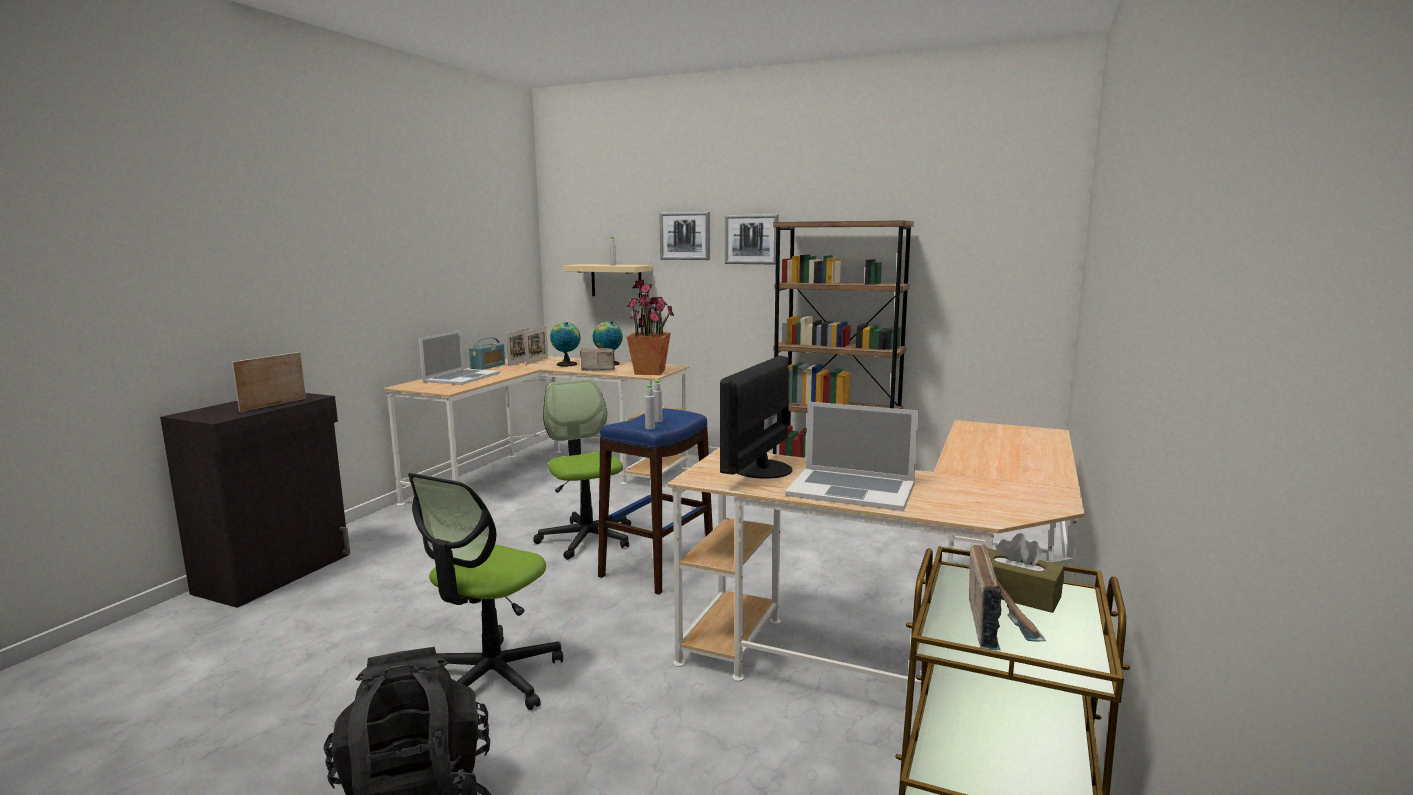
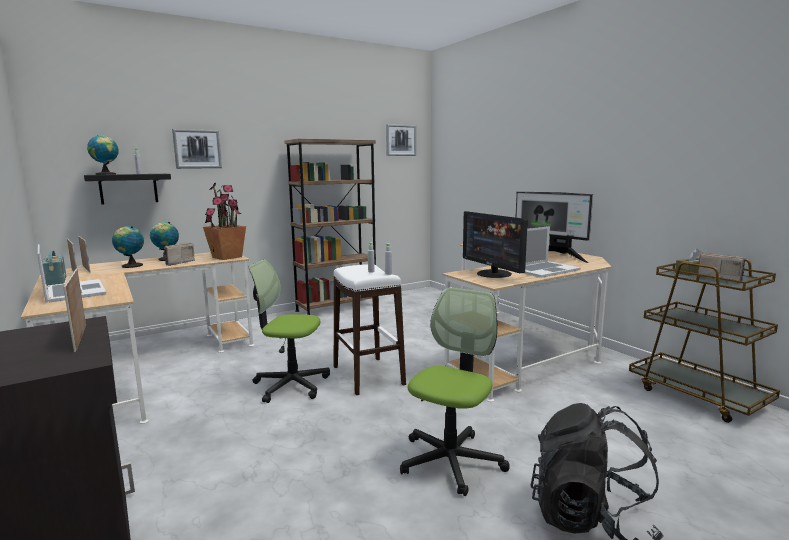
camera: 55 degrees left, 0 degrees up
office chair [408,473,563,710] -> office chair turned 120 degrees counterclockwise [400,287,509,496]
beige shelf [563,264,652,298] -> black shelf [84,174,171,205]
blue stool [598,408,713,595] -> white stool [334,264,406,395]
picture [725,214,779,264] -> picture moved to [386,124,416,156]
none -> globe [87,135,119,175]
none -> monitor [516,192,593,263]

